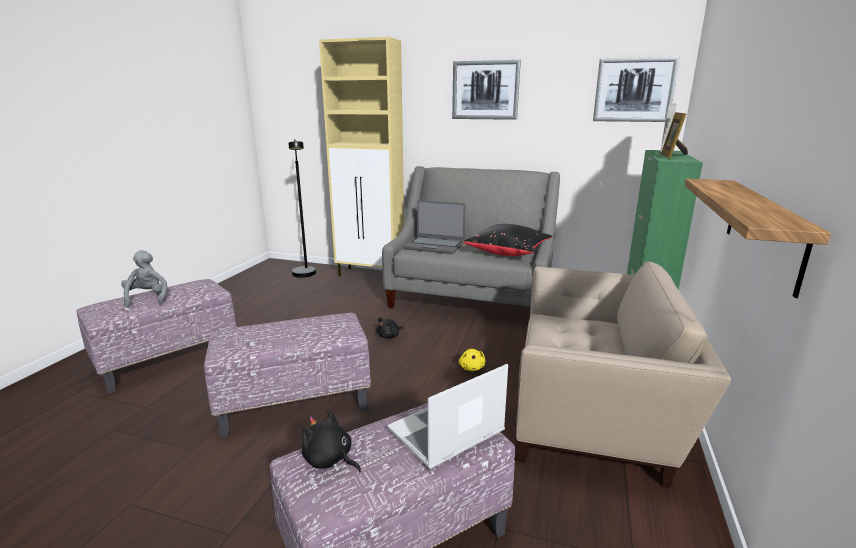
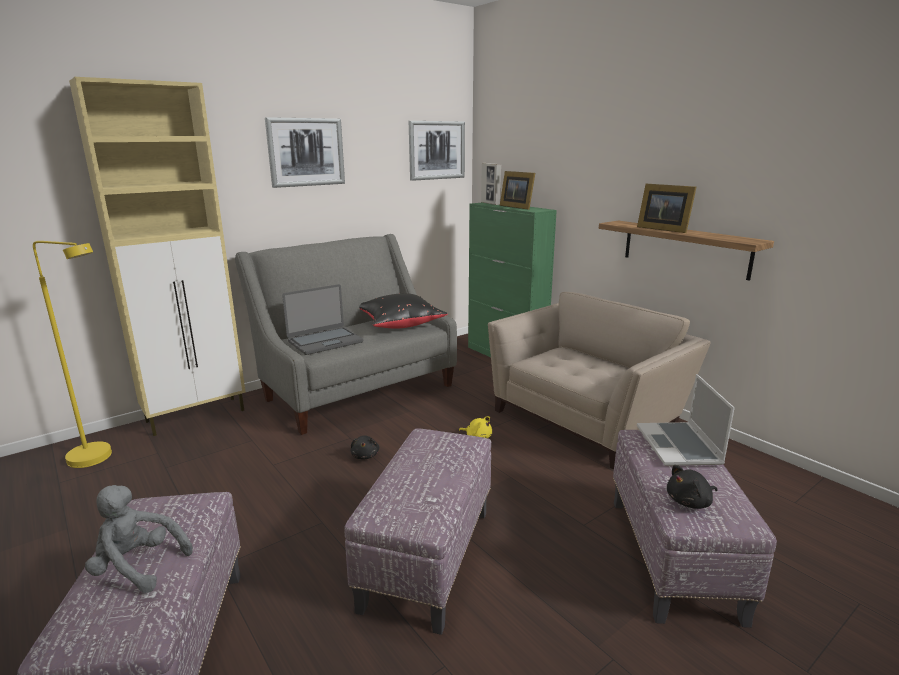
camera: 55 degrees left, 0 degrees up
black floor lamp [288,139,316,278] -> yellow floor lamp [33,241,112,468]
none -> picture frame [637,184,696,233]

